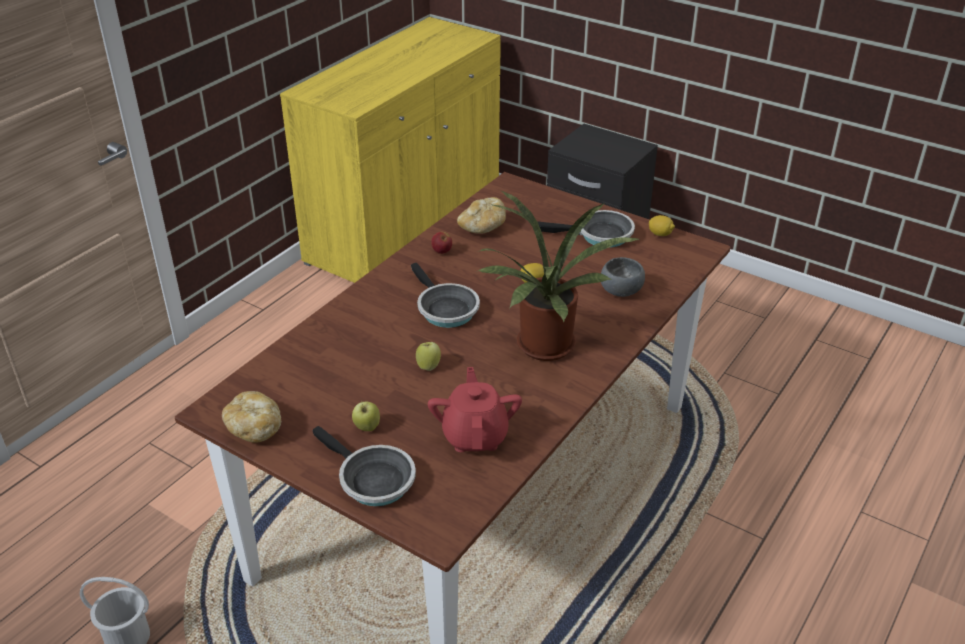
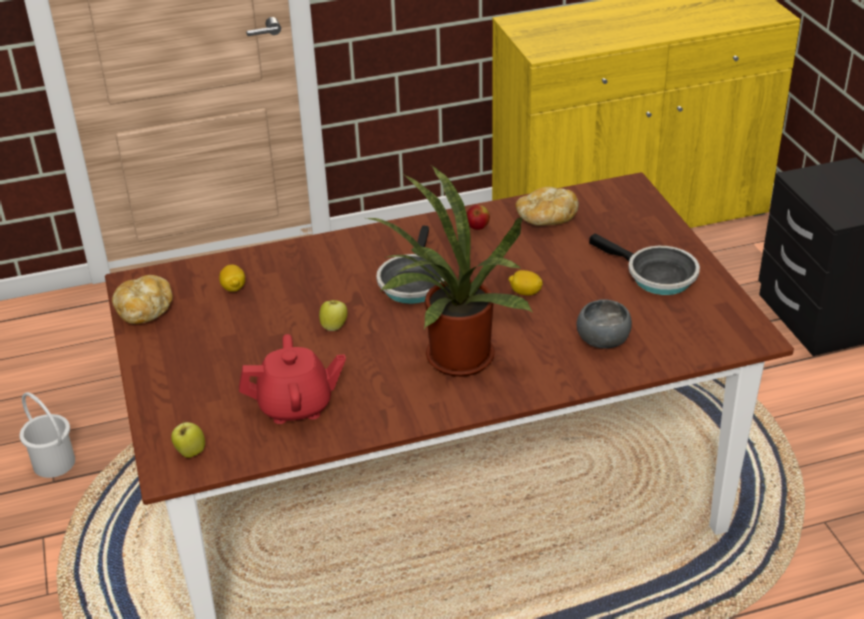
camera: 40 degrees right, 0 degrees up
frying pan [312,426,416,506] -> none
apple [352,402,380,431] -> apple moved to [171,420,205,458]
red teapot [428,367,522,452] -> red teapot turned 45 degrees clockwise [239,334,346,424]
lemon [649,215,675,236] -> lemon moved to [219,264,245,292]

